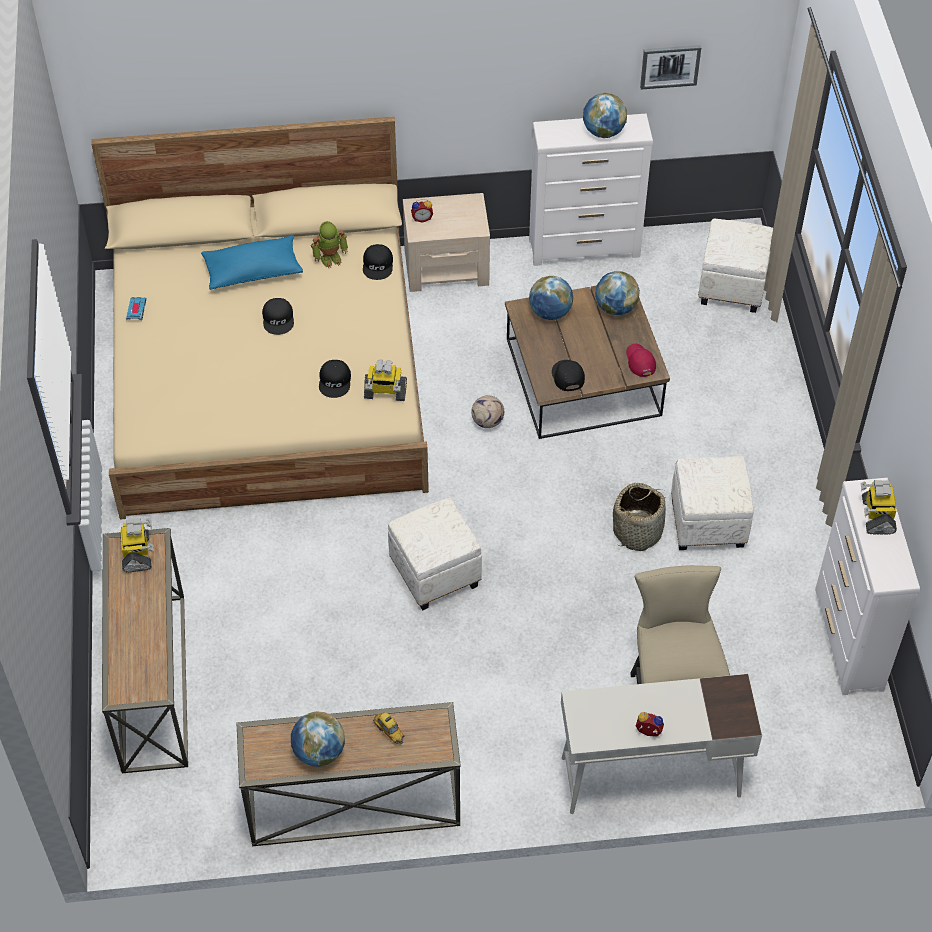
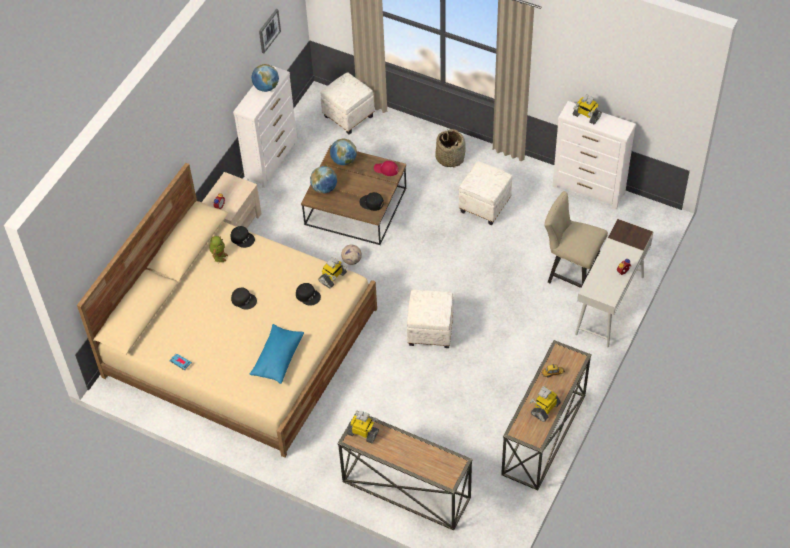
camera: 55 degrees left, 0 degrees up
blue pillow [201,235,303,290] -> blue pillow moved to [250,324,304,384]
globe [291,711,345,767] -> toy robot [530,386,561,422]
basket [613,483,666,551] -> basket moved to [435,129,466,168]

